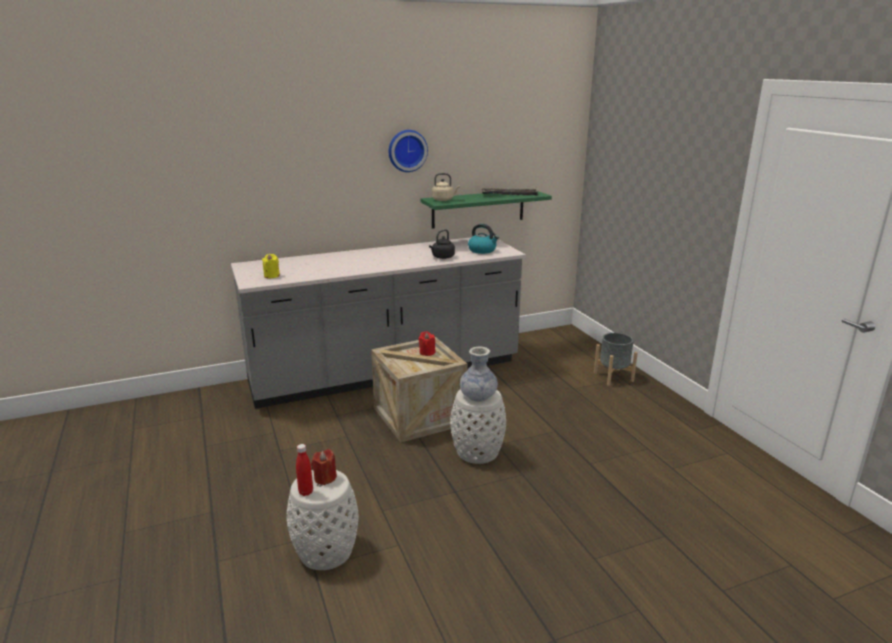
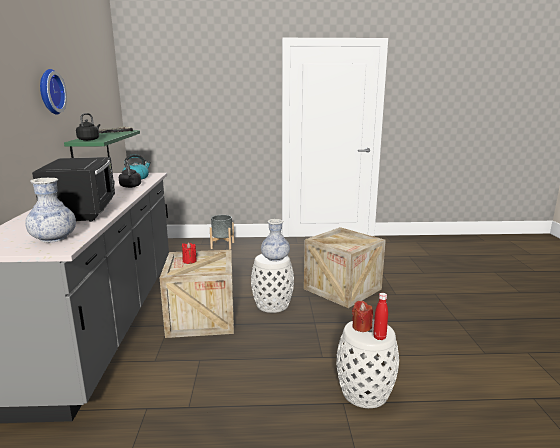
camera: 70 degrees left, 5 degrees down
yellow candle [262,254,280,278] -> vase [25,178,76,243]
beige kettle [432,173,460,201] -> black kettle [76,113,100,141]
none -> black microwave [32,157,115,222]
none -> crate [304,227,386,308]

